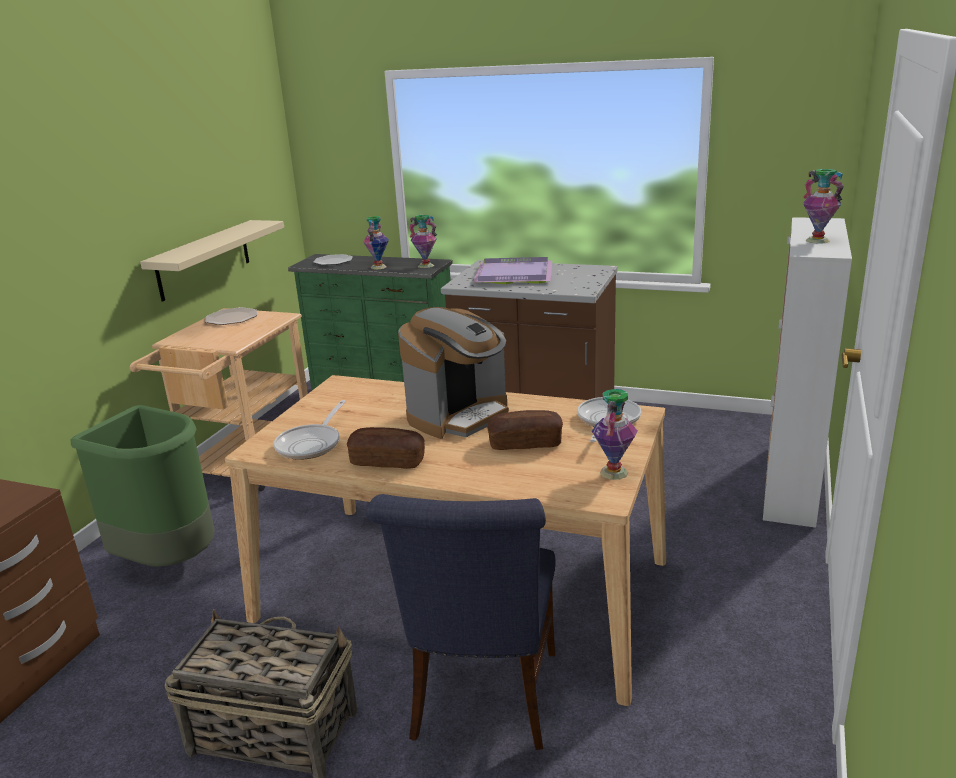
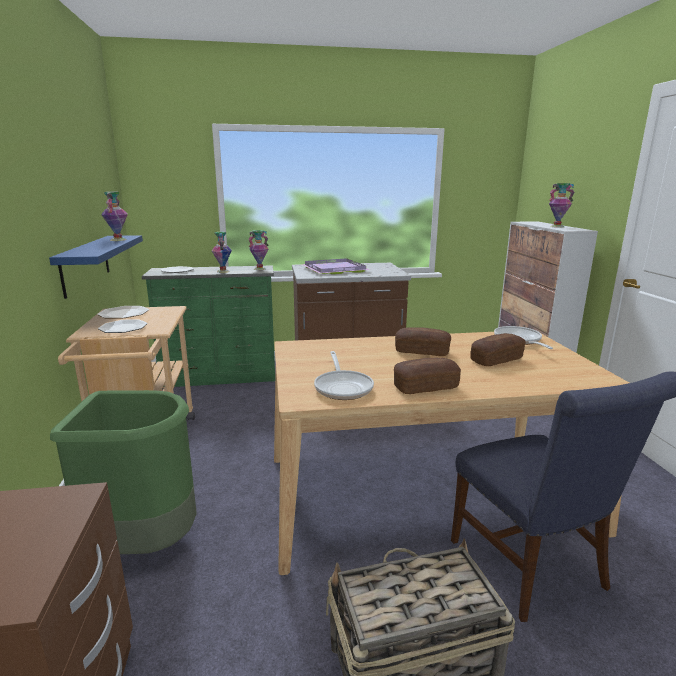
camera: 30 degrees left, 5 degrees down
beige shelf [140,220,284,302] -> blue shelf [49,235,143,299]
coffee machine [398,307,509,439] -> bread [395,327,451,356]
vase [592,389,638,480] -> vase moved to [101,192,128,241]
none -> plate [98,320,148,333]

